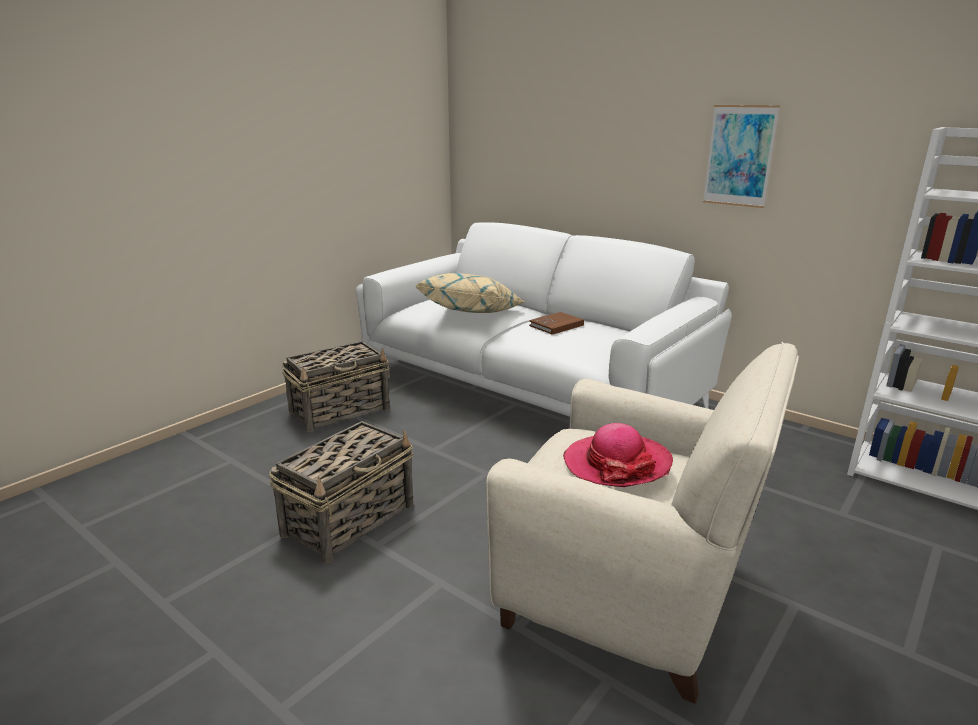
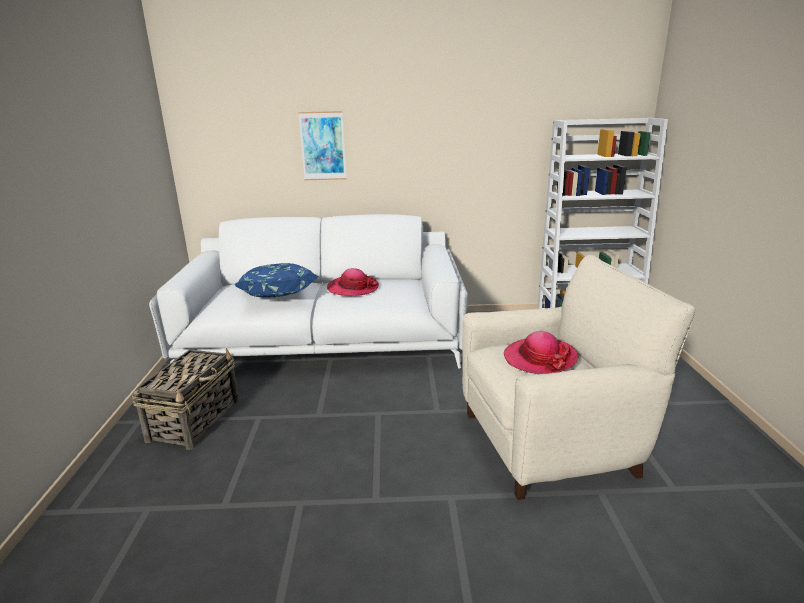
camera: 40 degrees left, 0 degrees up
basket [269,421,413,563] -> none
beige pillow [414,273,524,313] -> blue pillow [235,263,319,298]
brown book [529,312,584,335] -> hat [327,268,379,296]
picture [703,105,780,208] -> picture moved to [298,111,347,180]

